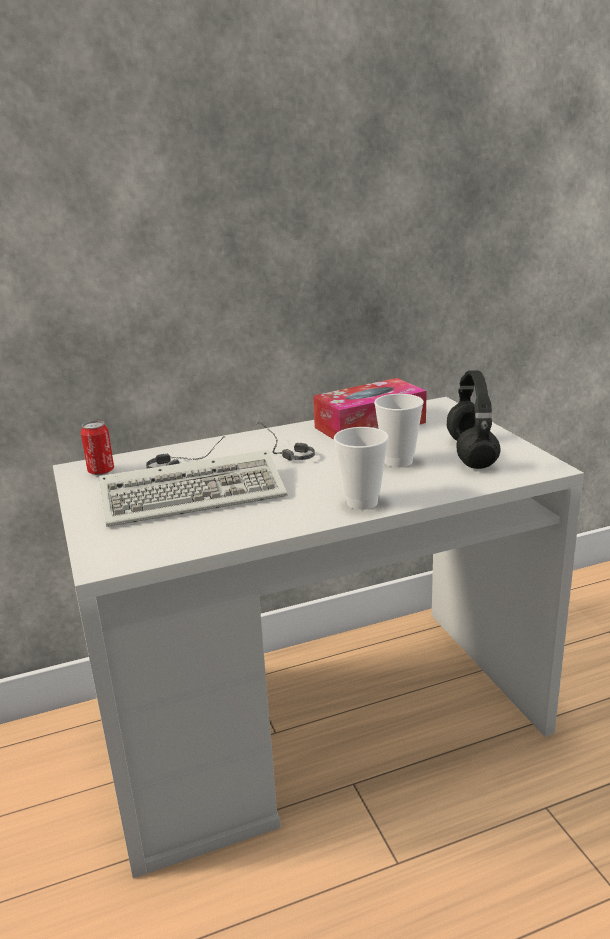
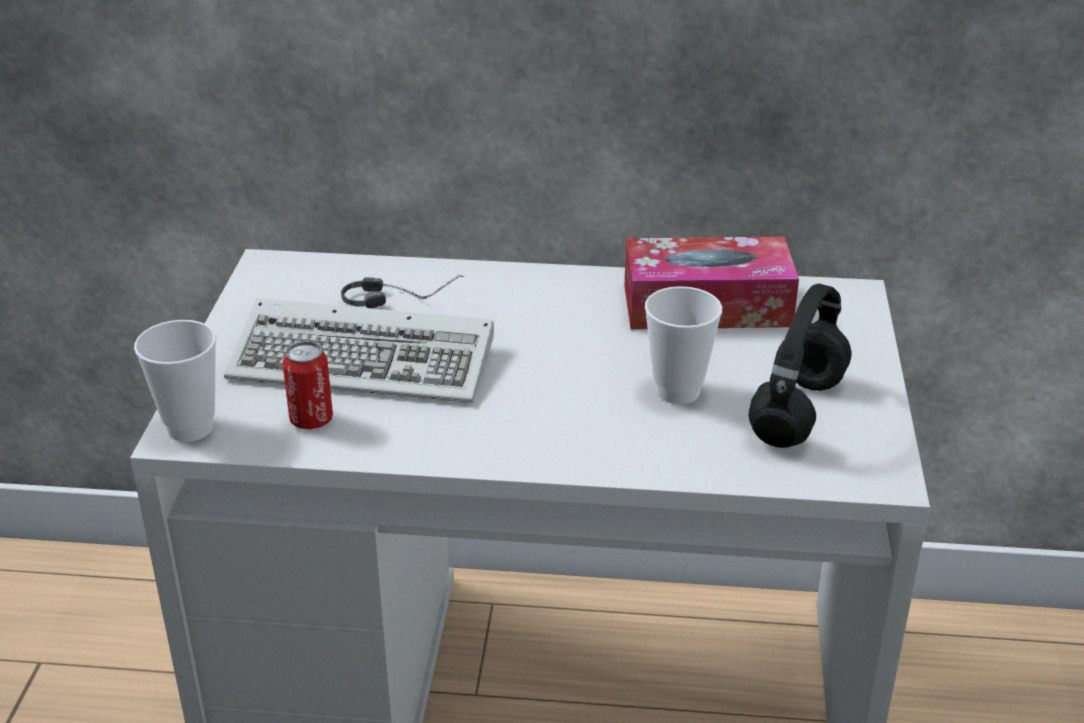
camera: 25 degrees right, 10 degrees up
can [81,421,114,475] -> can moved to [282,341,333,429]
headphones [256,422,315,461] -> none
cup [334,427,389,510] -> cup moved to [134,320,216,442]

